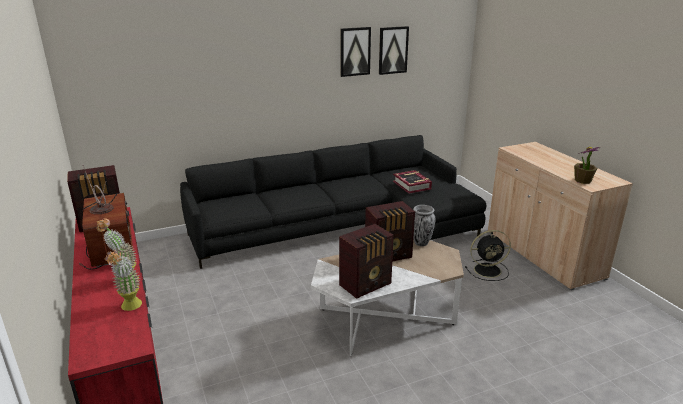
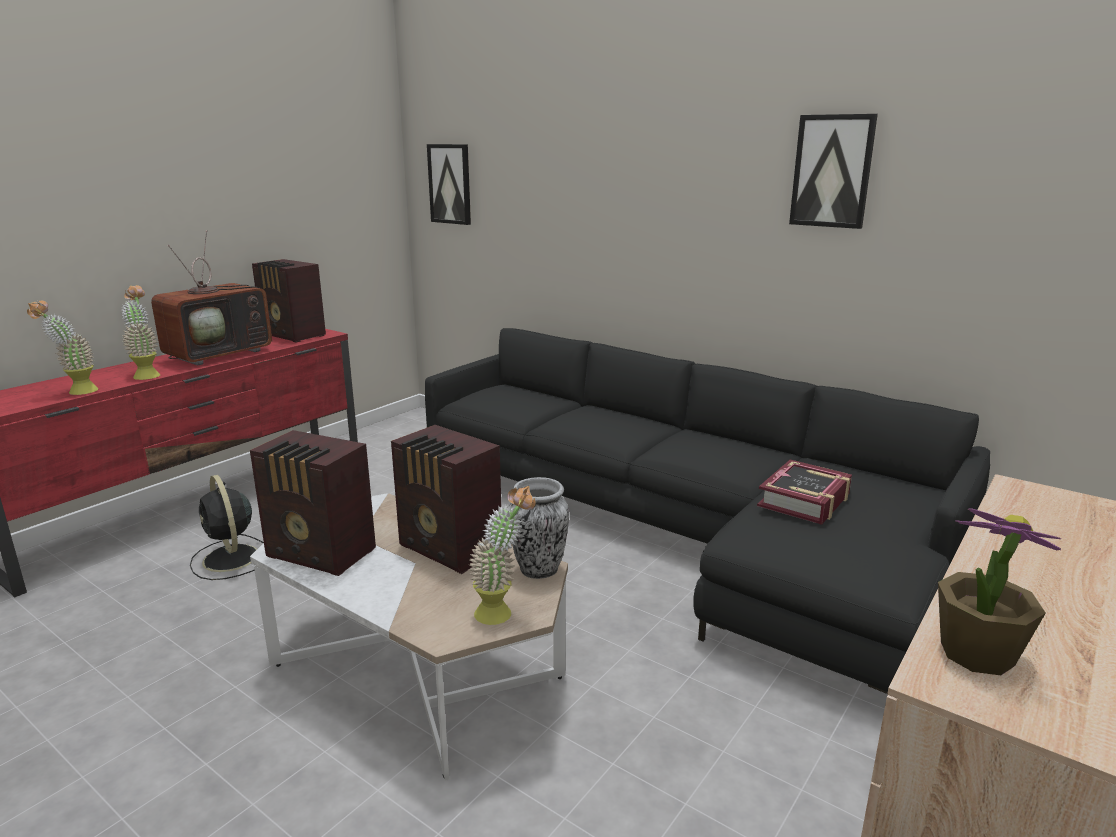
camera: 60 degrees right, 5 degrees down
picture [379,26,409,75] -> picture moved to [427,144,471,225]
black fan [465,230,511,281] -> black fan moved to [190,475,264,580]
none -> potted plant [469,486,536,625]

